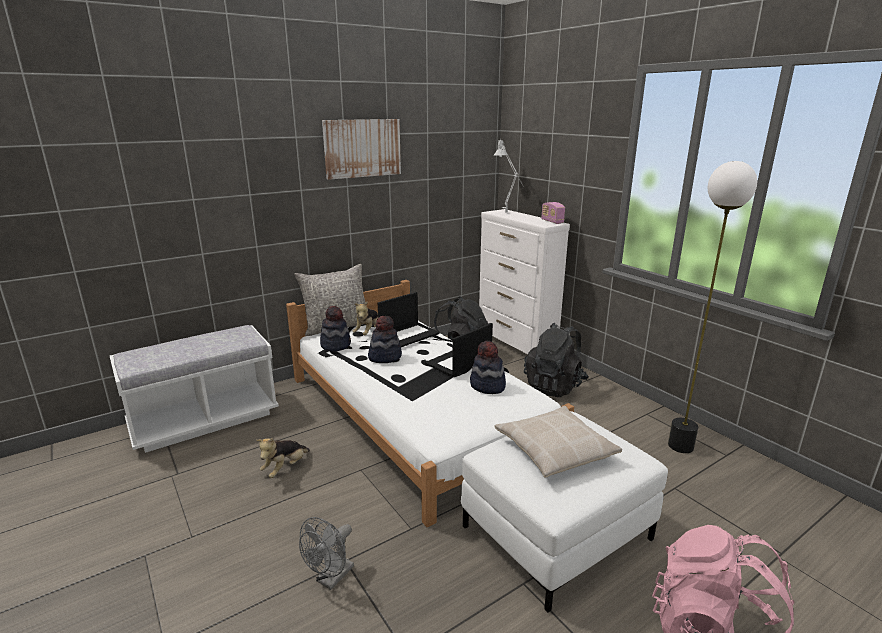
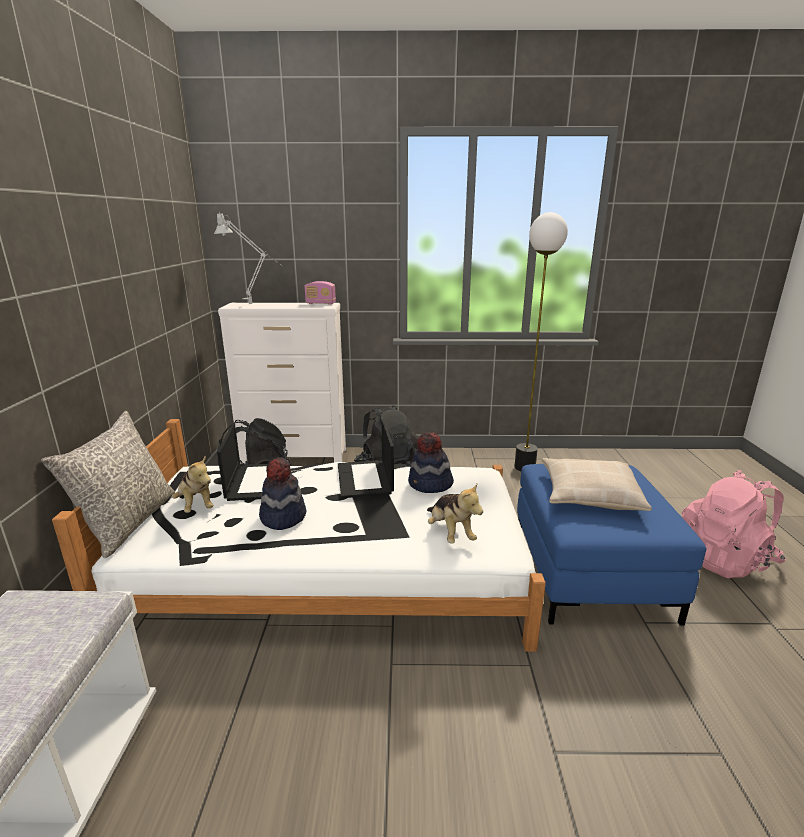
camera: 55 degrees left, 0 degrees up
plush toy [256,438,310,478] -> plush toy moved to [427,482,483,543]
grey fan [299,517,354,590] -> none
hat [320,306,351,352] -> none
picture [322,119,401,180] -> none
white ottoman [461,411,668,612] -> blue ottoman [517,464,707,626]

